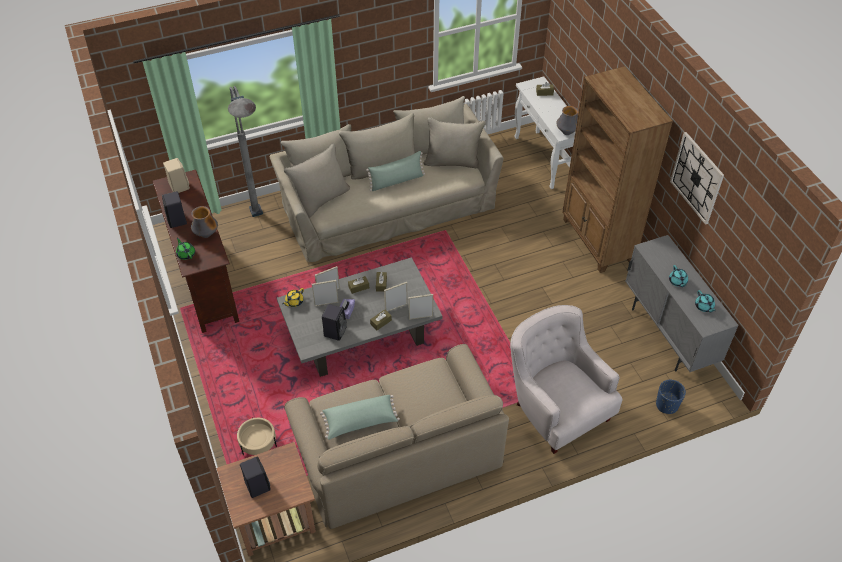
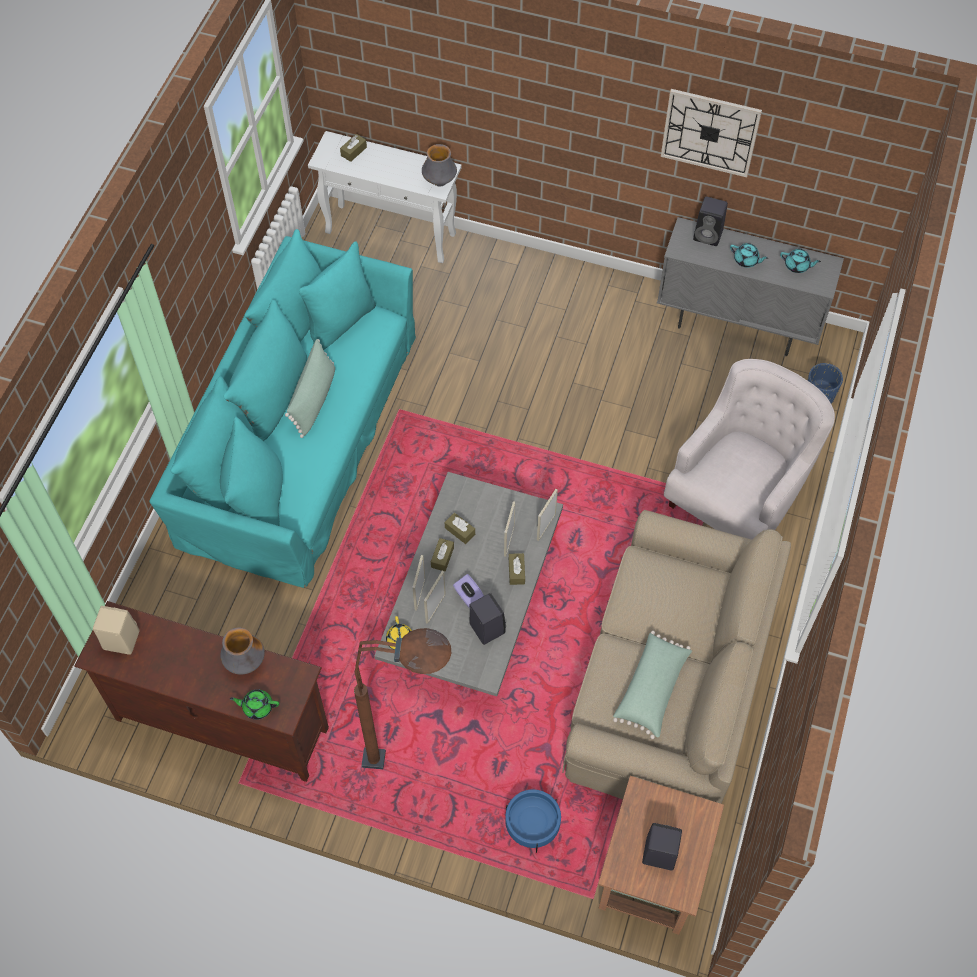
camera: 50 degrees left, 10 degrees up
black speaker [162,191,187,228] -> black speaker moved to [693,197,728,246]
grey floor lamp [228,86,263,217] -> none
beige planter [237,417,277,455] -> blue planter [505,789,561,853]
beige sofa [270,96,504,262] -> turquoise sofa [150,229,416,588]
white armchair [510,305,622,454] -> white armchair turned 120 degrees clockwise [664,359,835,540]
brown bookcase [562,66,673,273] -> none
none -> brown floor lamp [354,628,451,769]

